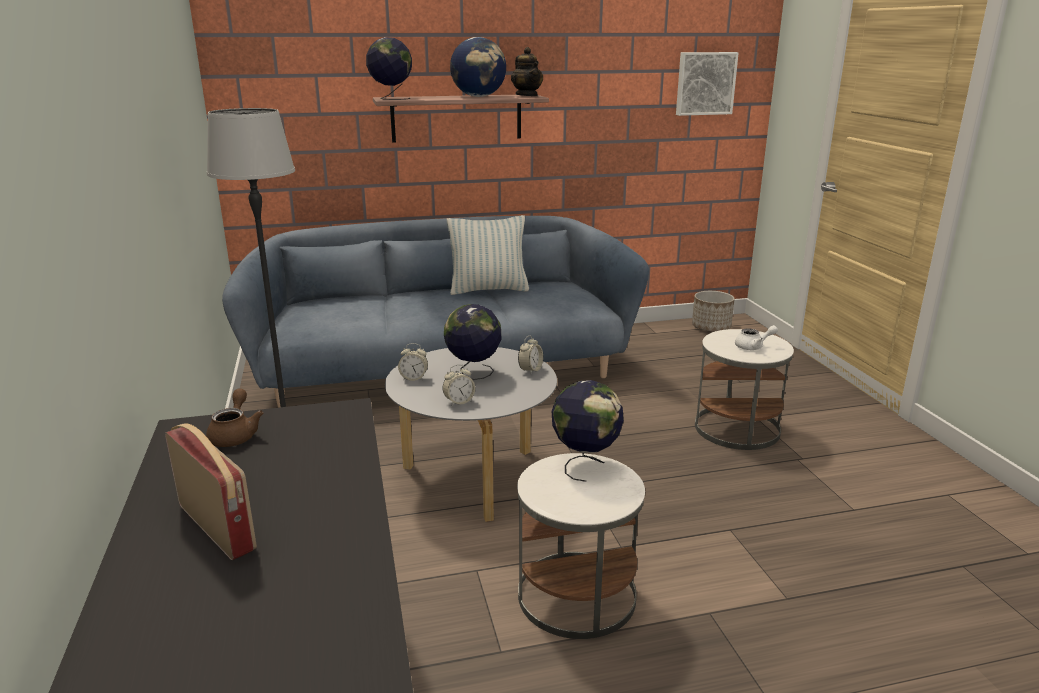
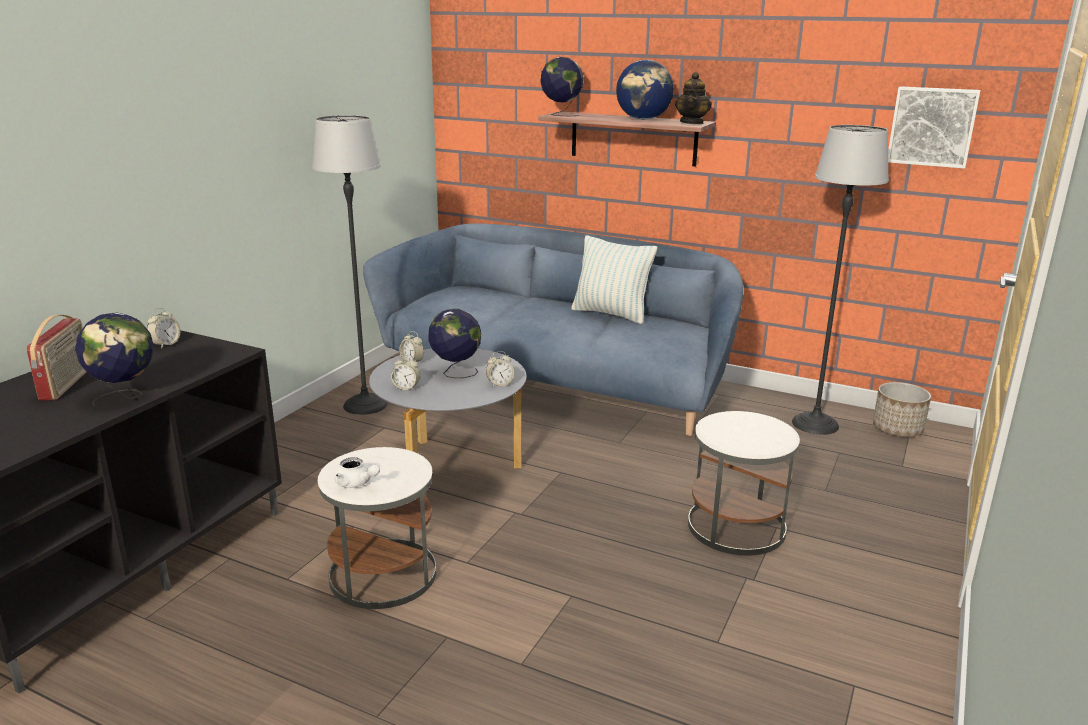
camera: 40 degrees right, 0 degrees up
brown teapot [206,388,263,447] -> alarm clock [147,308,181,349]
globe [551,380,624,482] -> globe moved to [75,313,154,406]
white teapot [735,325,778,350] -> white teapot moved to [335,457,380,488]
none -> floor lamp [792,125,889,435]

